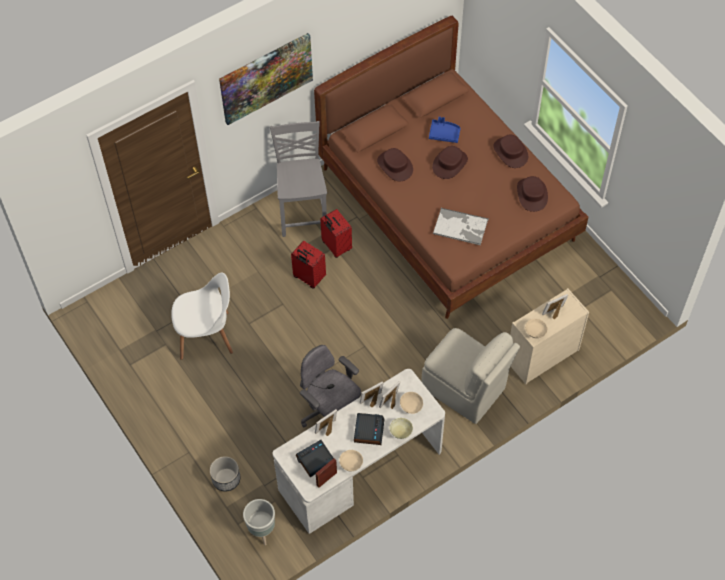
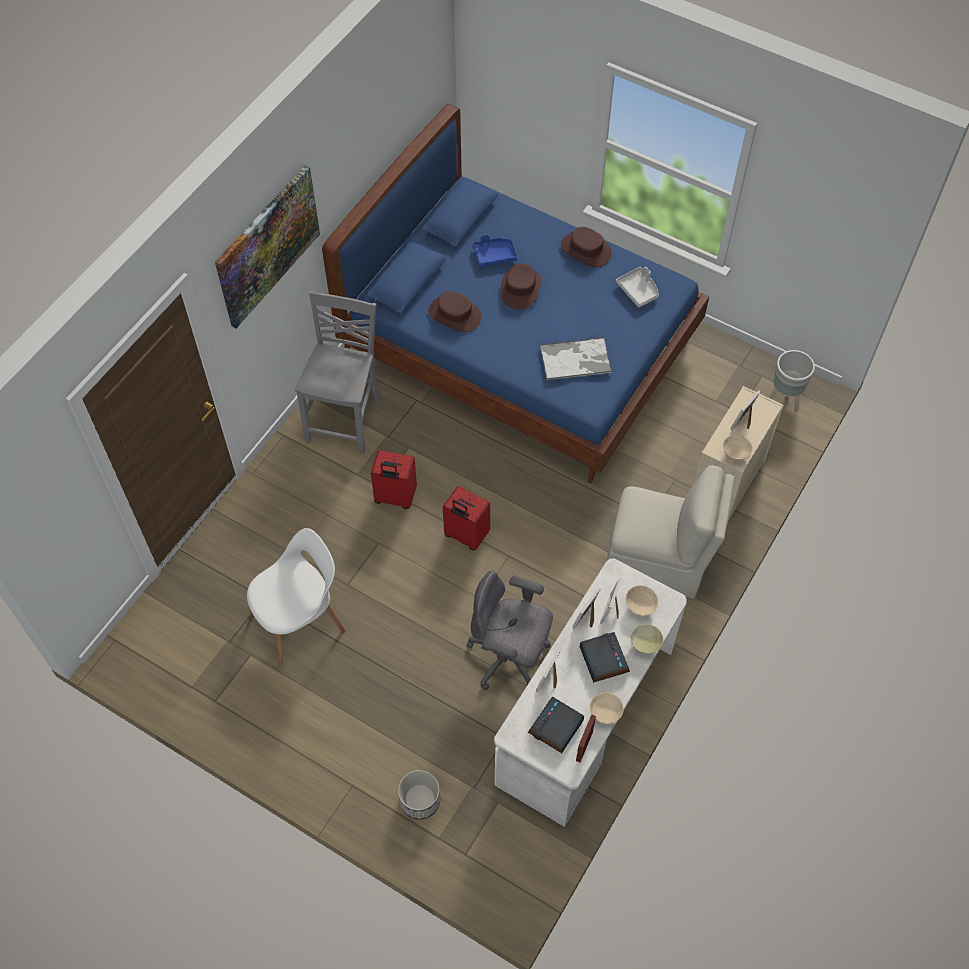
camera: 25 degrees left, 0 degrees up
grey planter [243,499,275,545] -> grey planter moved to [769,350,815,409]
grey chair [270,121,327,237] -> grey chair turned 45 degrees clockwise [295,291,380,454]
brown bed [314,16,588,319] -> blue bed [322,104,709,483]
red suitcase [320,209,352,258] -> red suitcase moved to [443,486,490,550]
brown hat [517,176,548,212] -> grey tray [616,267,659,308]

